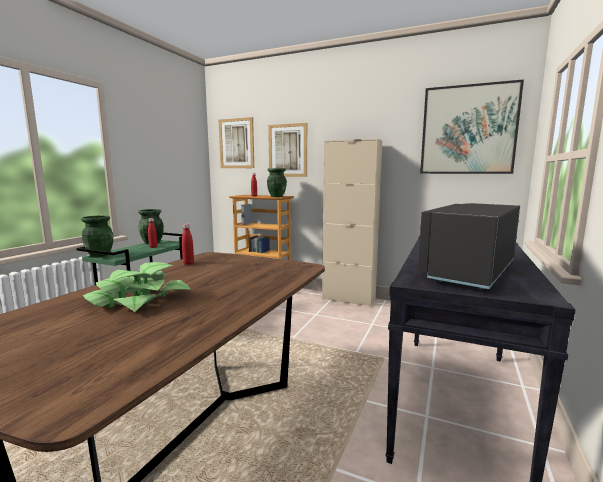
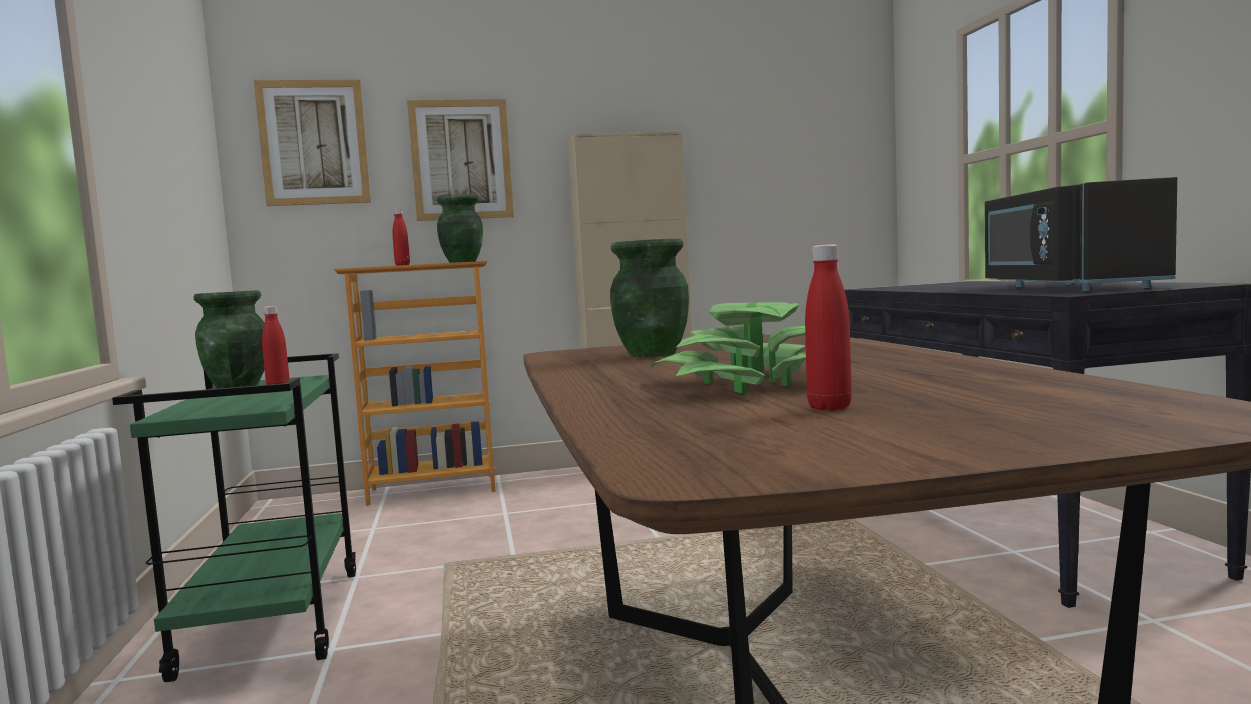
camera: 35 degrees left, 5 degrees down
green vase [81,215,113,257] -> green vase moved to [610,239,689,357]
red bottle [182,224,194,265] -> red bottle moved to [805,244,852,411]
picture [420,80,524,174] -> none

